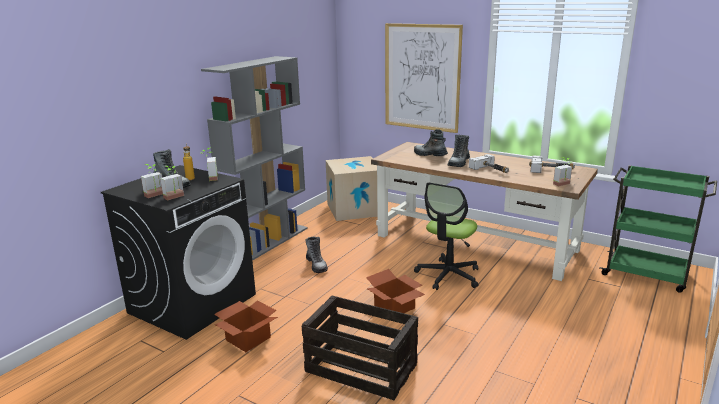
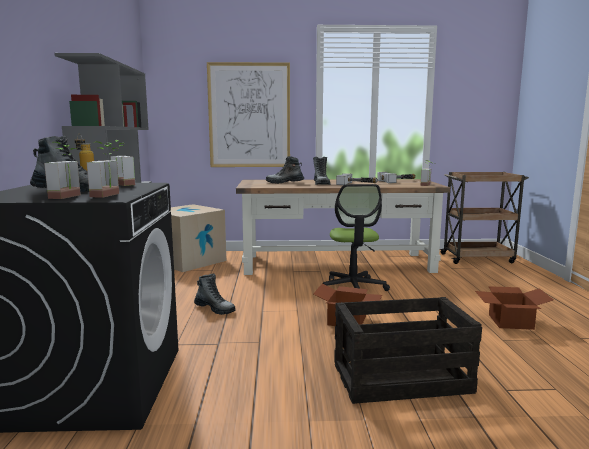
camera: 35 degrees left, 10 degrees down
cardboard box [214,301,278,352] -> cardboard box moved to [475,286,553,330]
green cart [599,165,717,293] -> brown cart [440,172,529,264]

